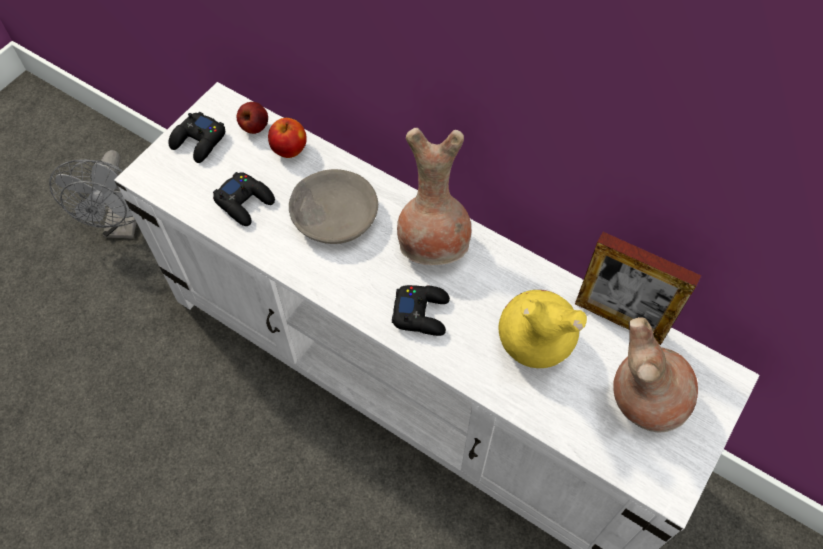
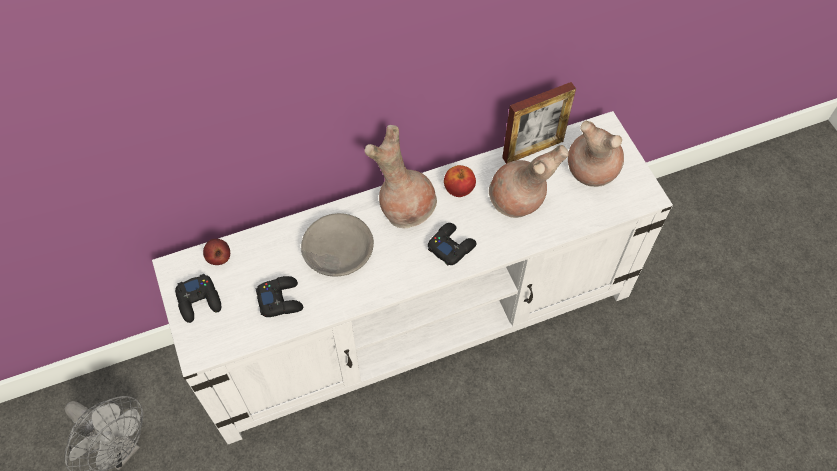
camera: 55 degrees left, 0 degrees up
apple [268,118,307,158] -> apple moved to [444,165,476,197]
yellow vase [499,290,587,368] -> brown vase [489,145,569,218]

